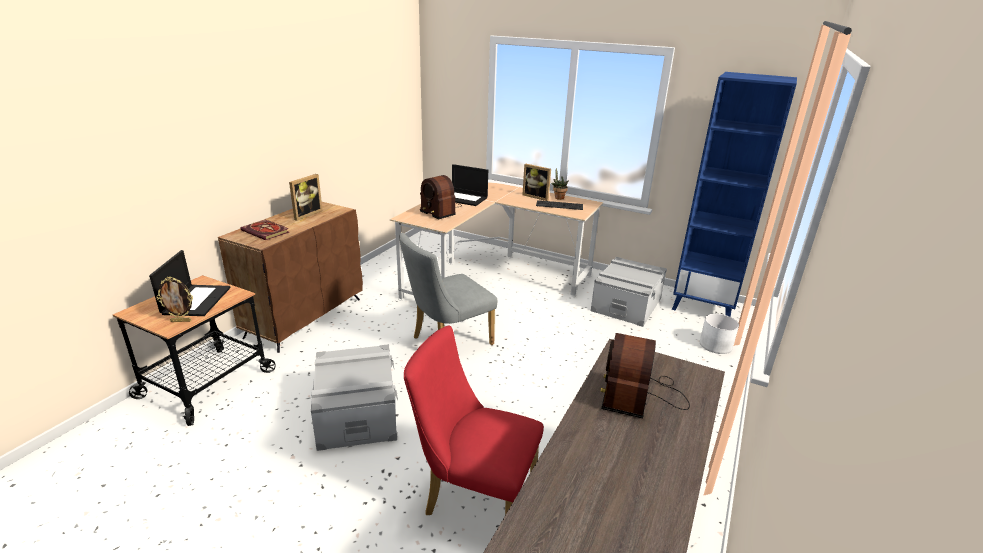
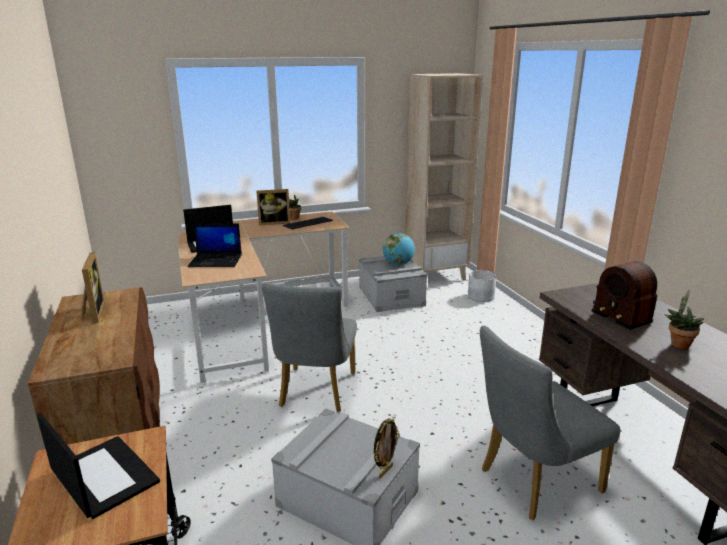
camera: 45 degrees left, 5 degrees down
picture frame [156,277,193,322] -> picture frame moved to [374,418,399,478]
book [240,220,289,240] -> none
red chair [404,326,544,515] -> grey chair [480,326,620,521]
radio [420,175,461,219] -> laptop [188,223,242,267]
blue bookcase [672,72,797,317] -> beige bookcase [405,73,483,281]
none -> globe [383,233,415,265]
none -> potted plant [664,290,704,349]

